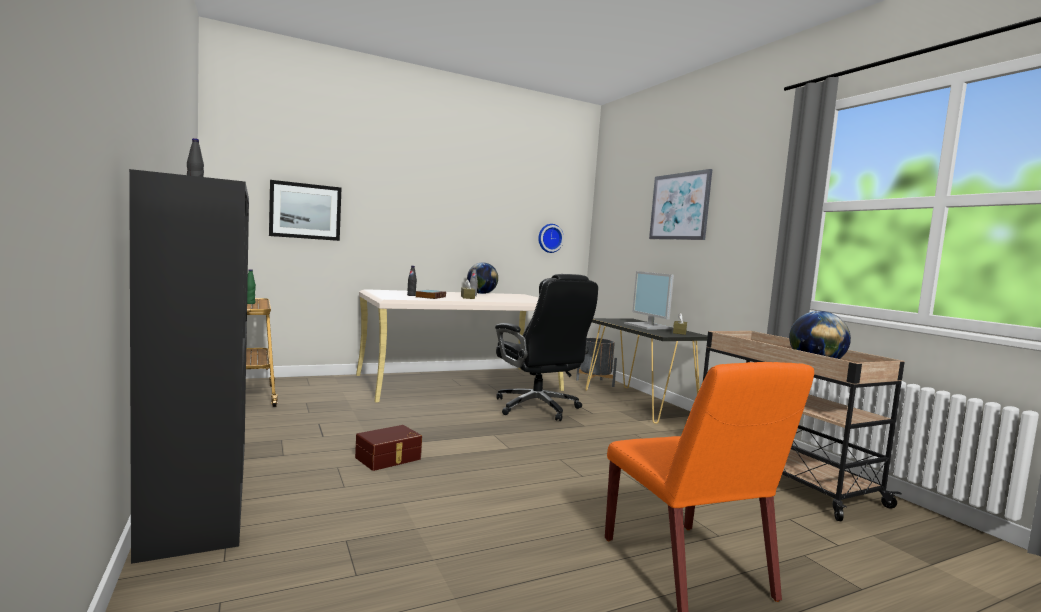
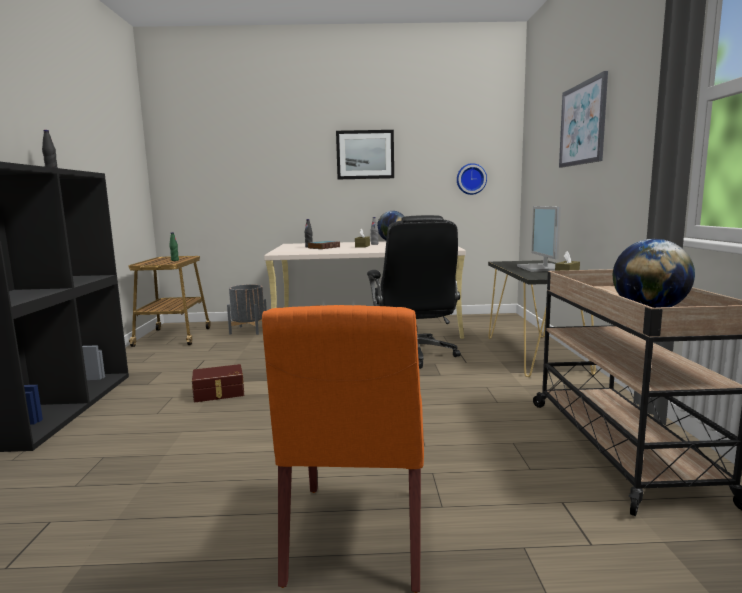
camera: 25 degrees right, 5 degrees up
picture [269,180,341,241] -> picture moved to [336,130,394,179]
grey planter [576,338,617,387] -> grey planter moved to [227,284,267,335]

